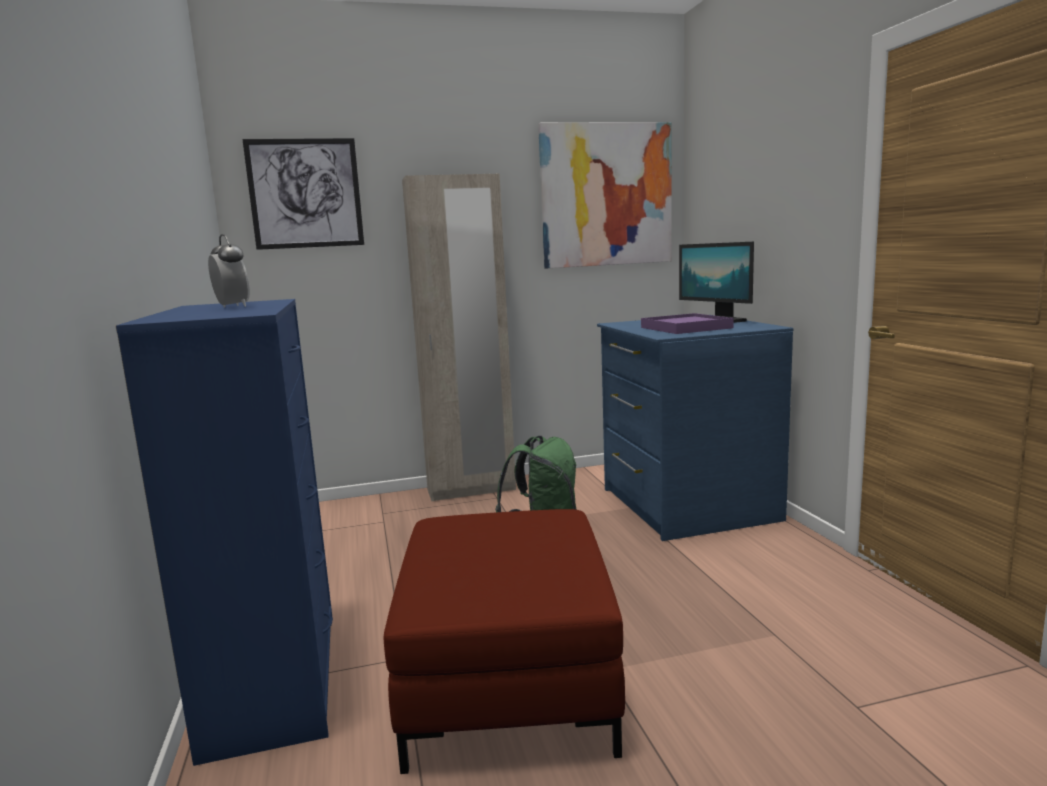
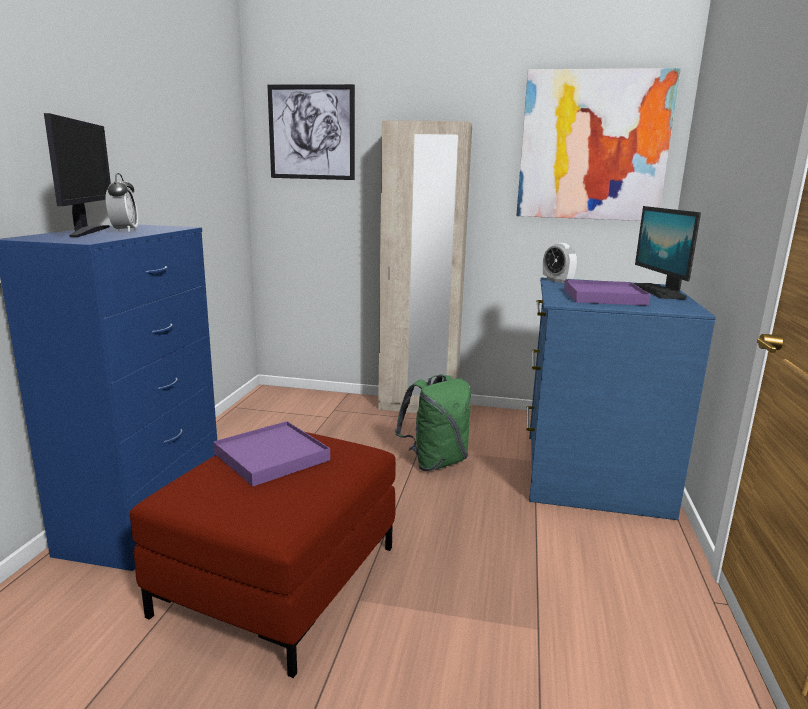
camera: 25 degrees right, 5 degrees up
none -> monitor [44,113,111,237]
none -> purple tray [213,421,330,487]
none -> alarm clock [543,243,577,283]

